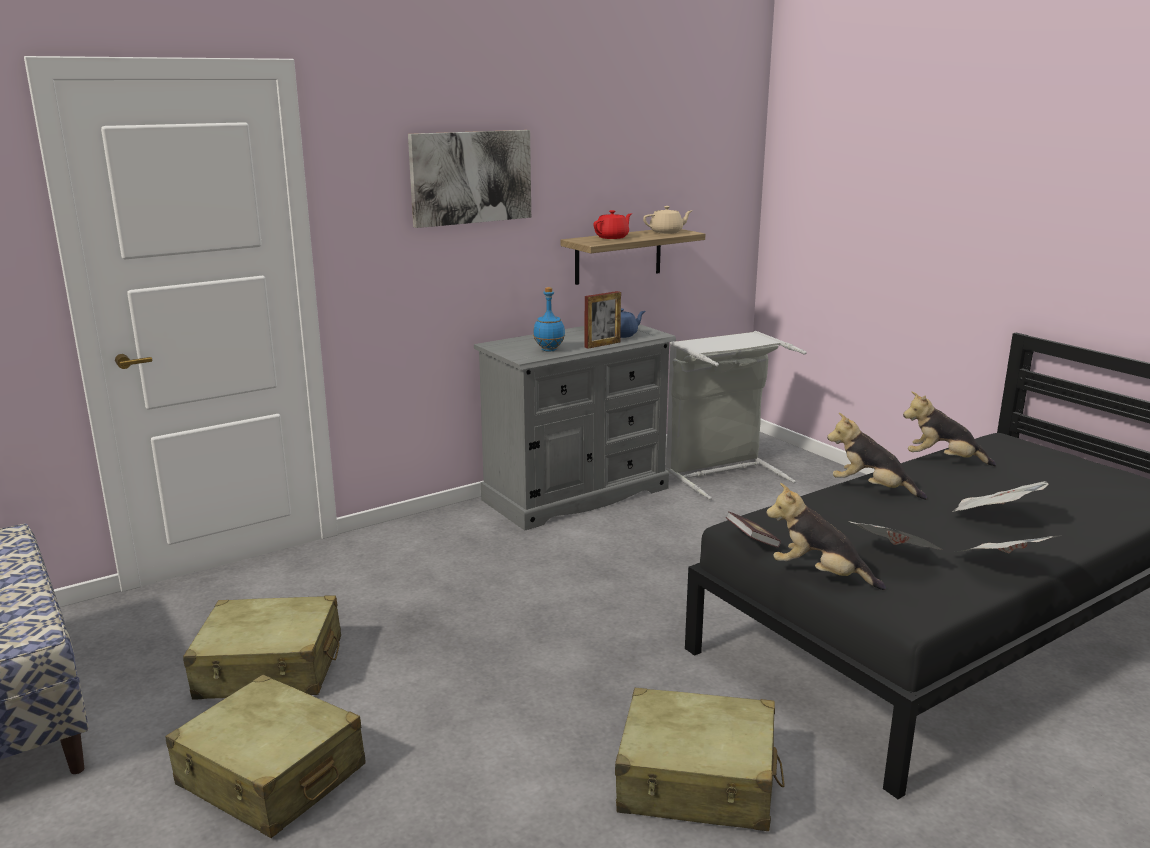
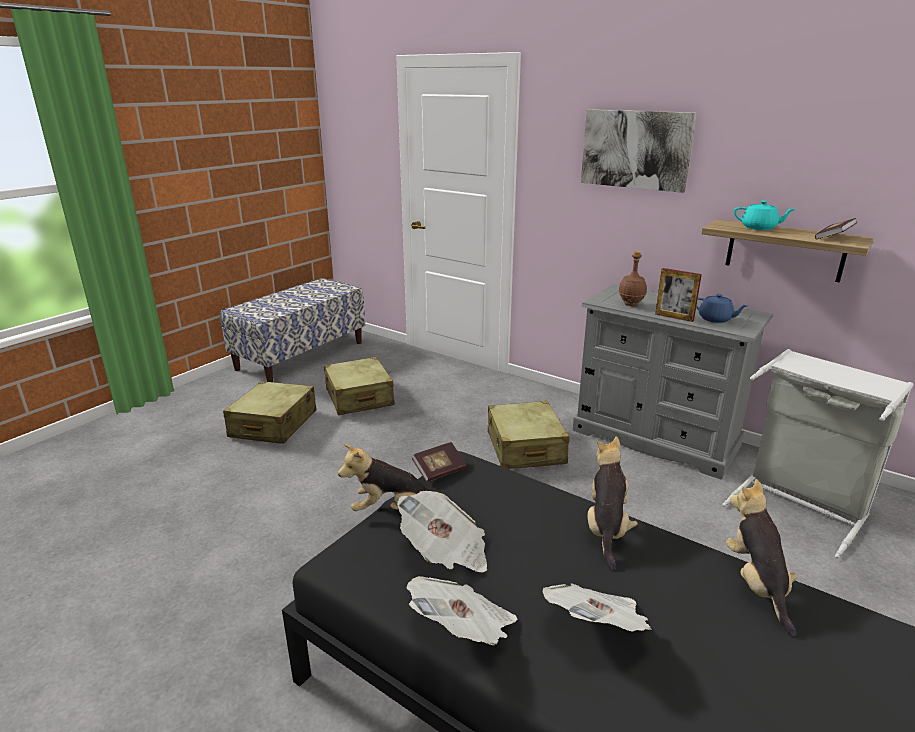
camera: 70 degrees right, 5 degrees up
blue bottle [533,287,565,352] -> brown bottle [619,251,647,306]
red teapot [593,210,632,239] -> turquoise teapot [734,201,795,230]
beige suitcase [615,688,785,831] -> beige suitcase moved to [488,401,570,469]
beige teapot [643,206,693,234] -> book [815,218,857,239]
plush toy [766,483,886,590] -> plush toy turned 105 degrees counterclockwise [338,444,430,511]

